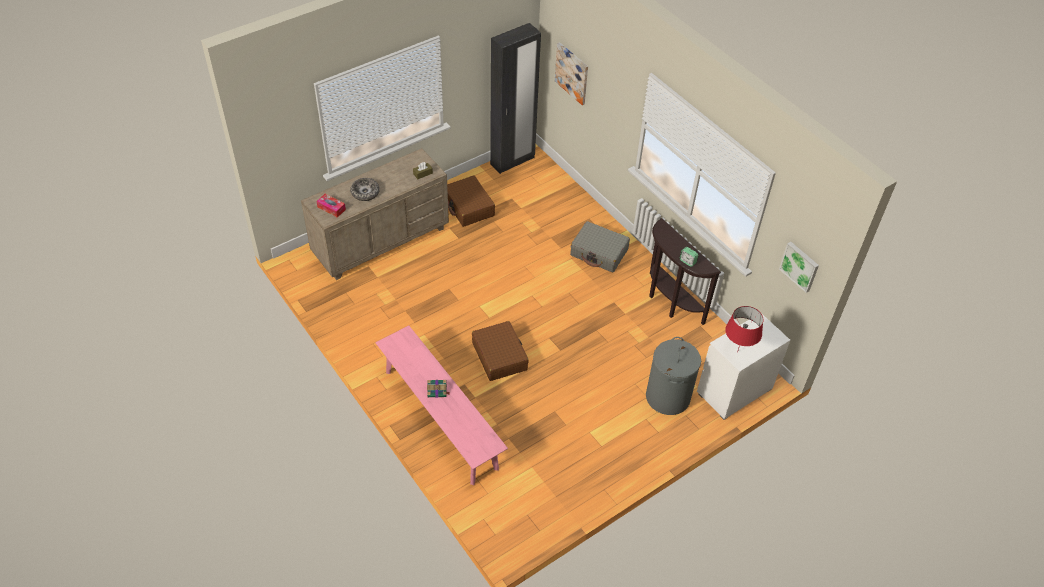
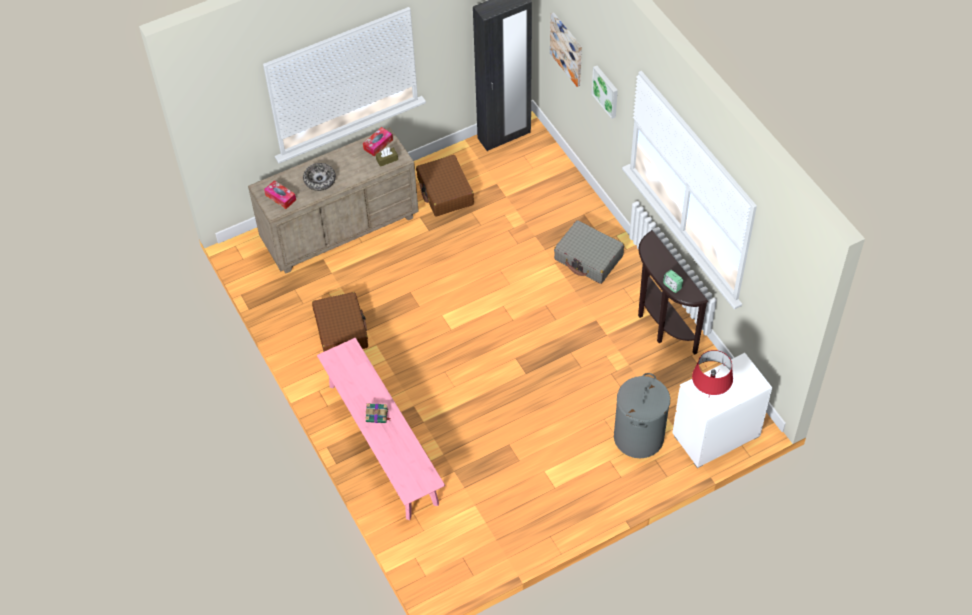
camera: 10 degrees right, 5 degrees up
brown suitcase [472,321,529,381] -> brown suitcase moved to [312,292,368,351]
picture [779,242,819,293] -> picture moved to [592,66,618,119]
none -> tissue box [363,127,393,156]

